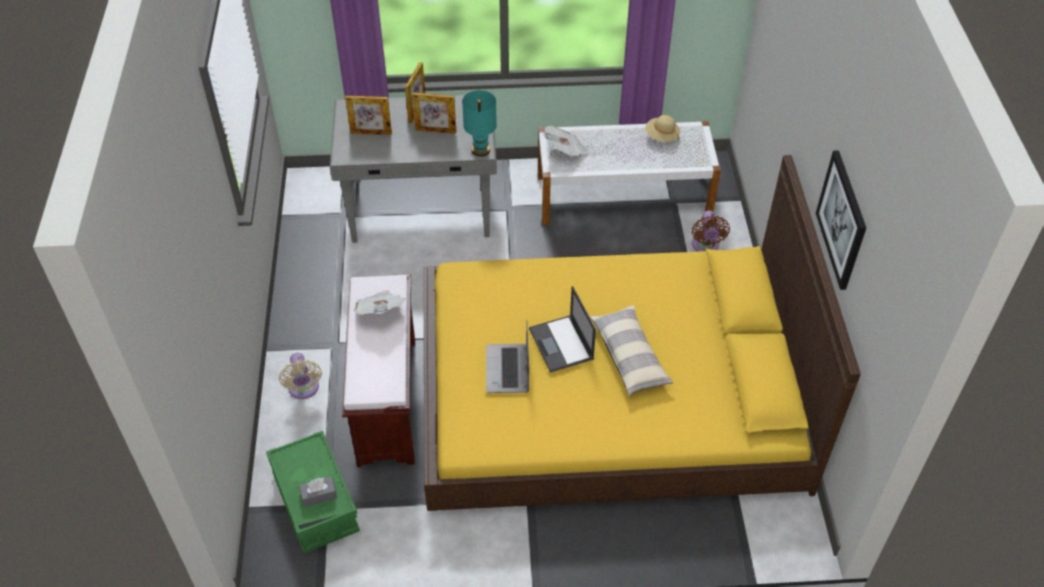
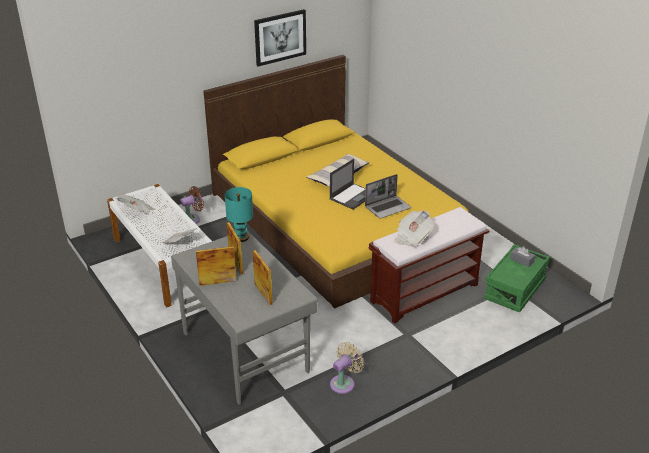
camera: 120 degrees left, 15 degrees down
beige fan [279,353,322,399] -> beige fan moved to [330,342,364,394]
beige hat [645,115,680,142] -> newspaper [115,194,155,212]

